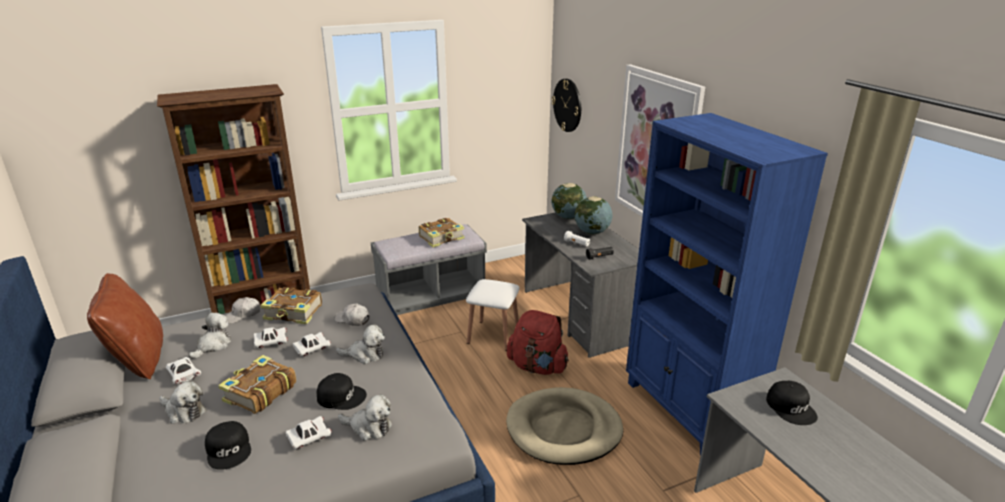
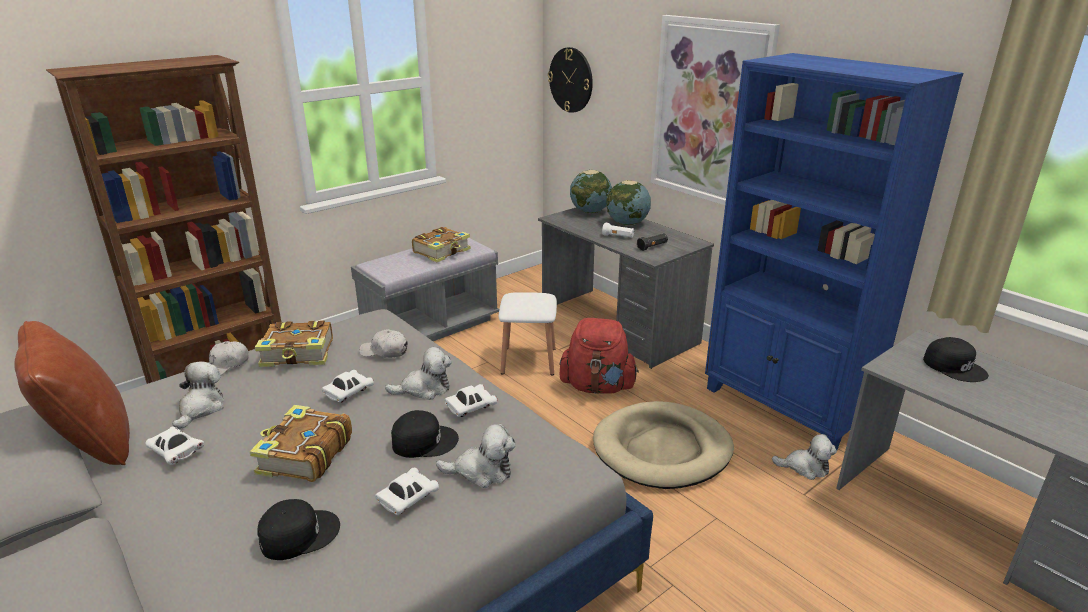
camera: 15 degrees left, 0 degrees up
plush toy [159,381,206,424] -> plush toy moved to [772,434,837,480]
black cap [205,421,251,470] -> black cap turned 75 degrees counterclockwise [257,499,340,560]
white toy car [254,327,288,348] -> white toy car moved to [445,384,497,417]

